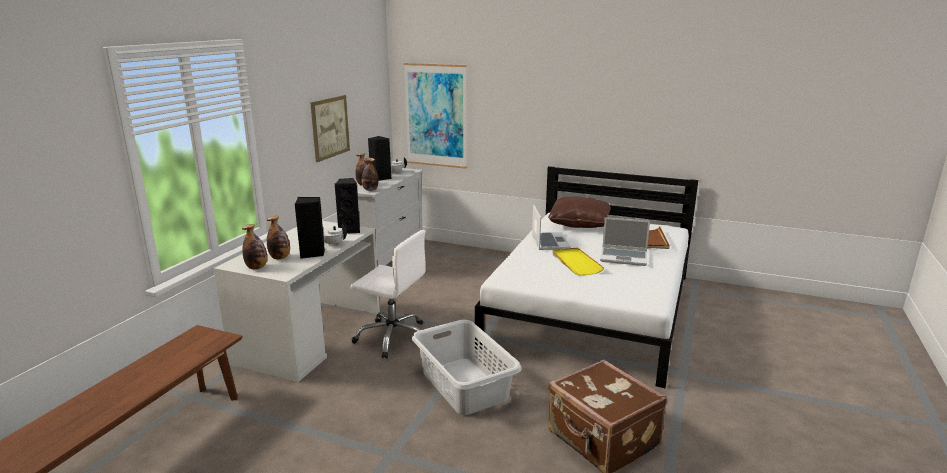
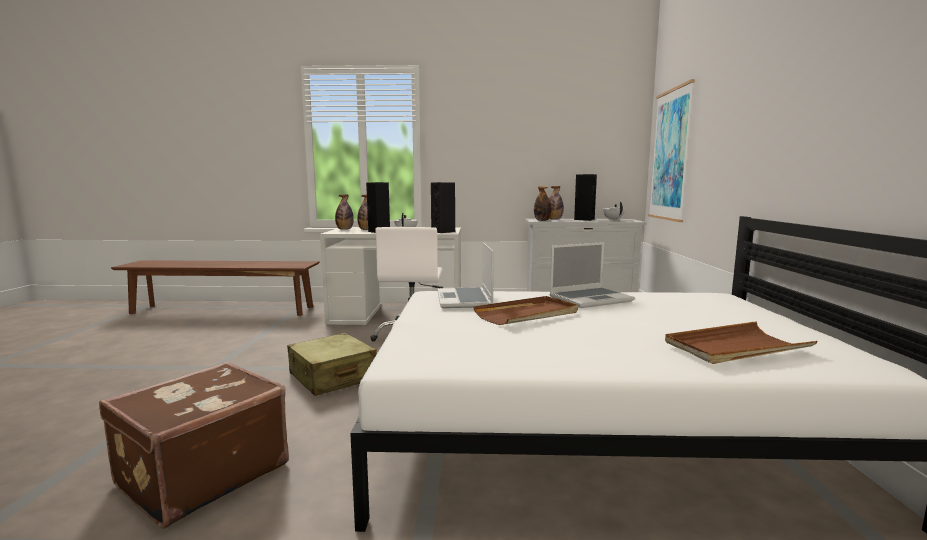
camera: 70 degrees right, 10 degrees down
picture [310,95,350,162] -> none
grey laundry basket [412,320,522,415] -> beige suitcase [287,333,377,396]
brown pillow [548,197,611,228] -> none
yellow tray [552,248,604,275] -> brown tray [473,296,578,325]
laptop [600,217,650,266] -> laptop moved to [438,242,494,308]

